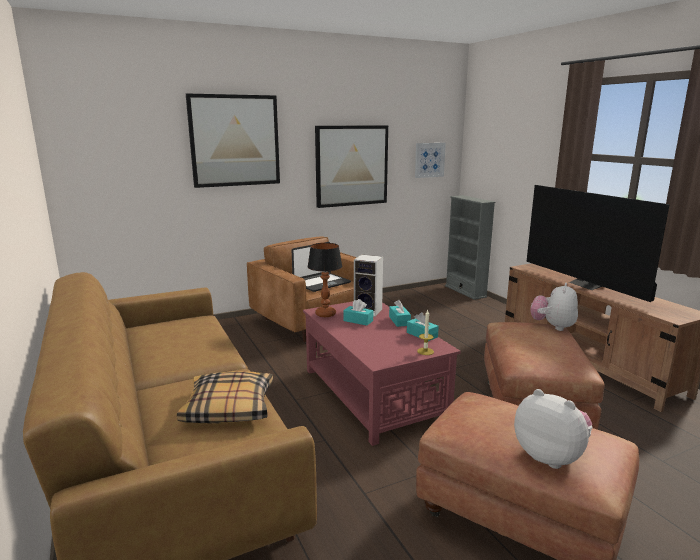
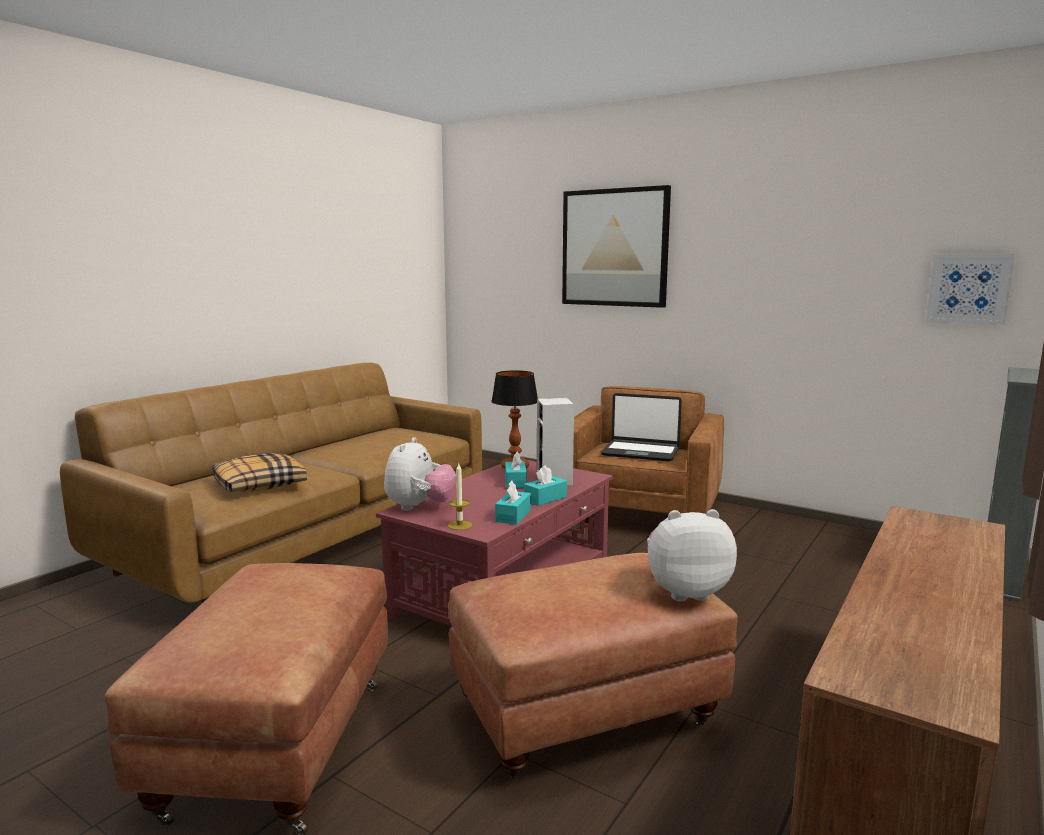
camera: 60 degrees right, 5 degrees down
picture [315,125,388,208] -> none
plush toy [514,389,593,469] -> plush toy moved to [384,437,456,511]
television [526,185,670,302] -> none

